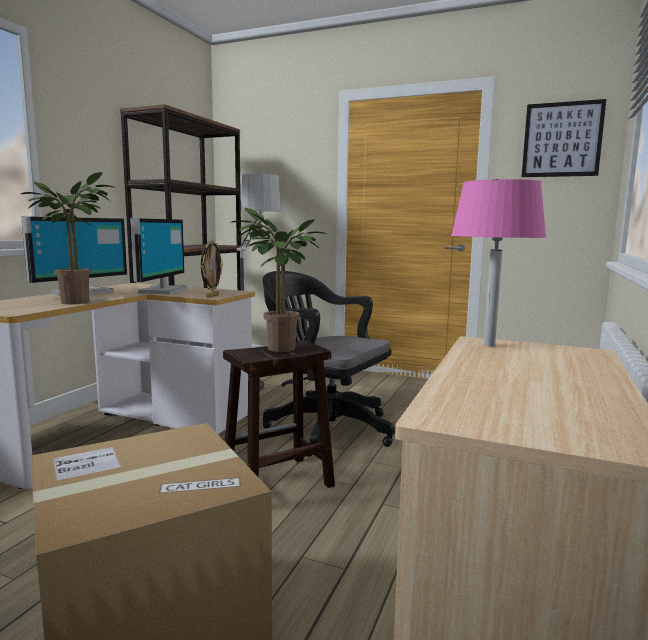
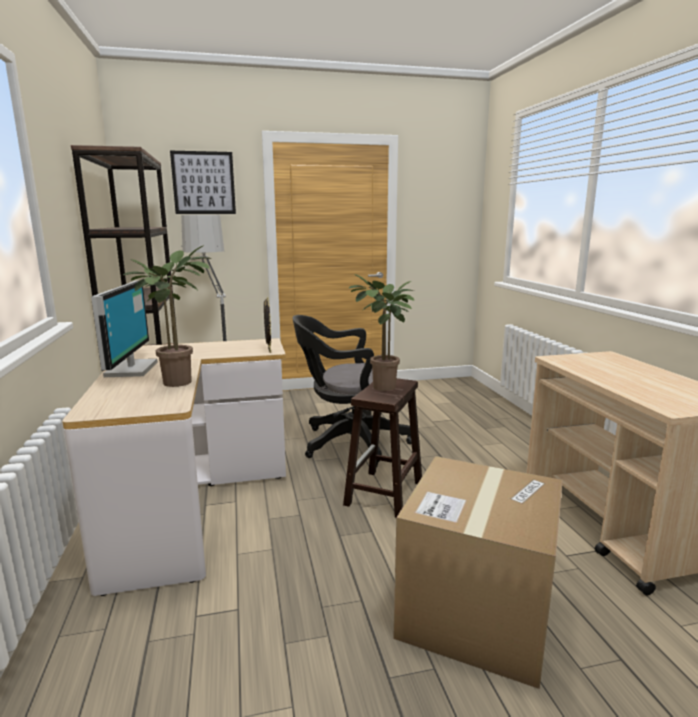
camera: 35 degrees left, 5 degrees up
monitor [130,218,187,294] -> none
pink table lamp [451,179,547,347] -> none
picture [522,99,606,177] -> picture moved to [170,151,236,214]

